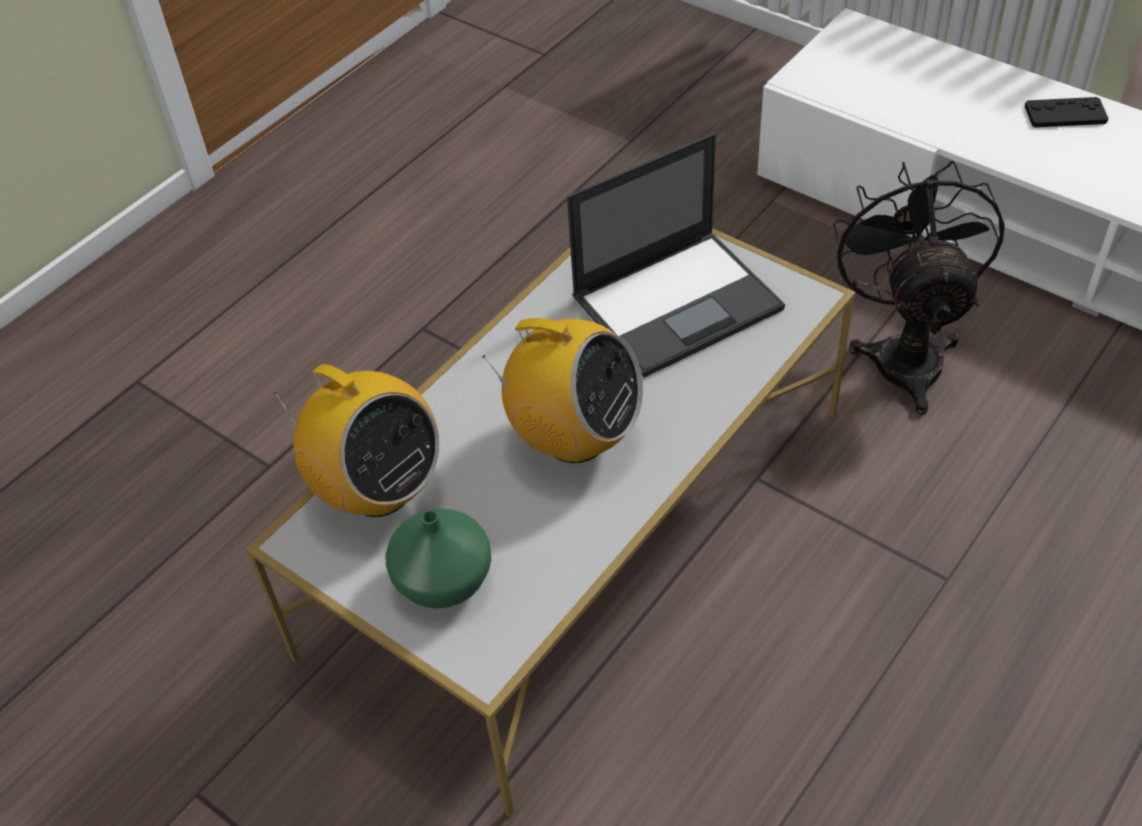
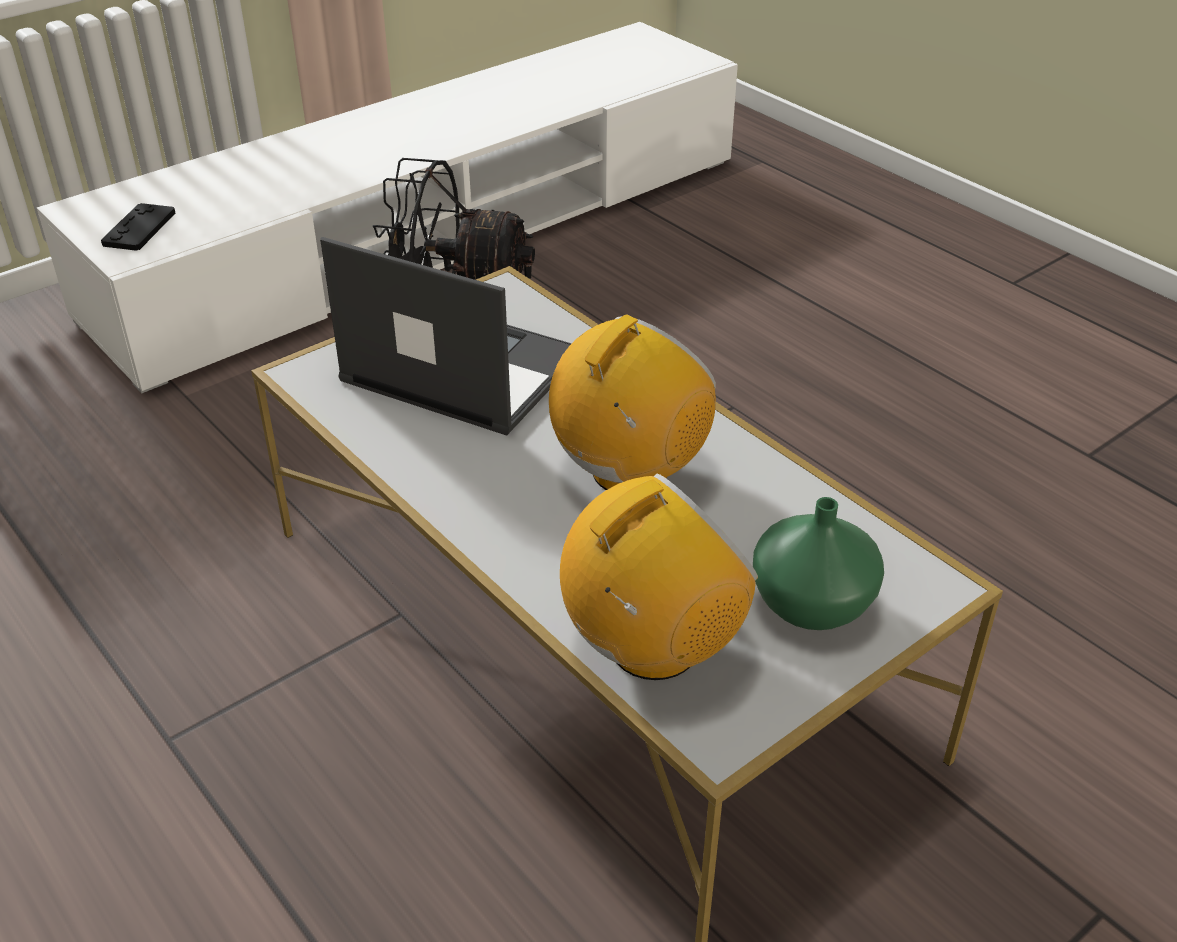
camera: 80 degrees left, 10 degrees down
laptop [567,133,785,378] -> laptop turned 45 degrees counterclockwise [320,237,572,436]
black game controller [1025,97,1108,127] -> black game controller moved to [101,203,175,251]

